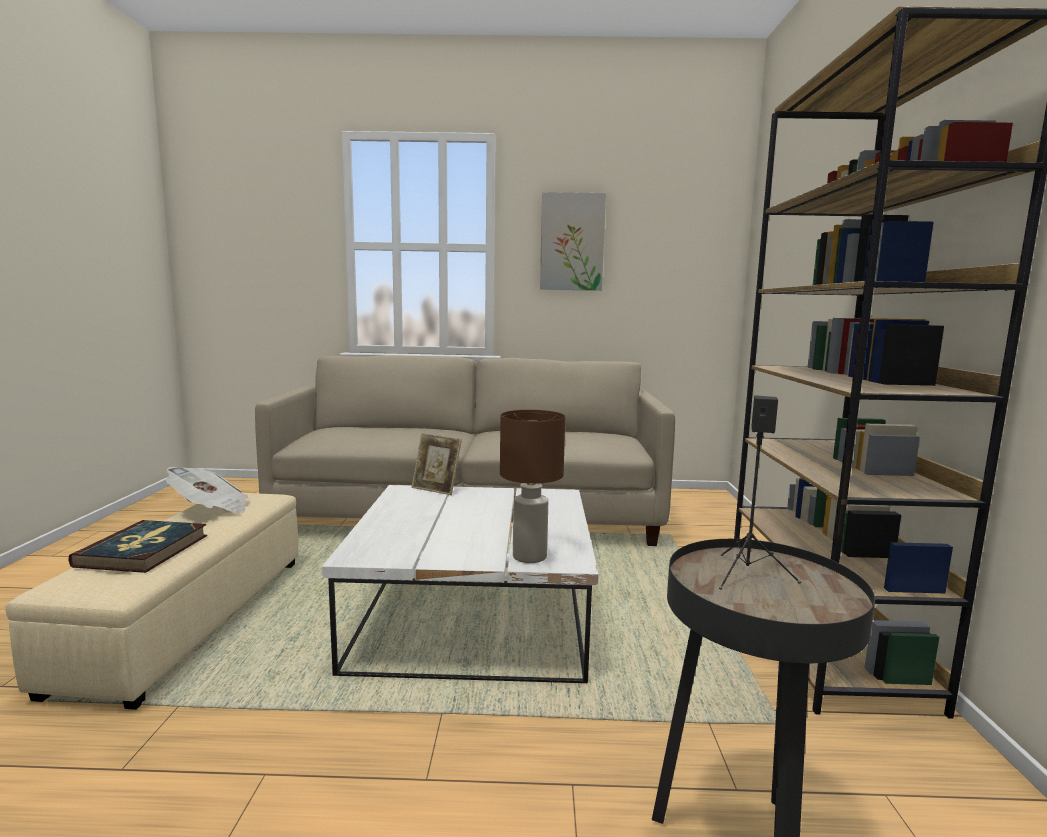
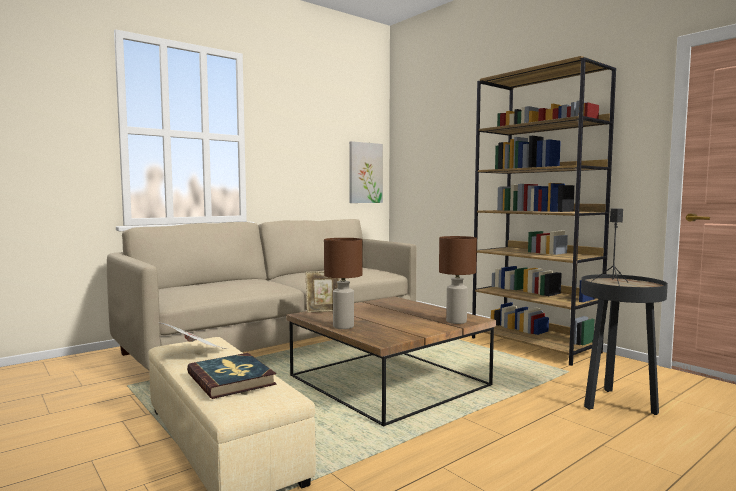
camera: 40 degrees left, 5 degrees down
white coffee table [322,485,599,683] -> brown coffee table [286,296,496,426]
picture [540,192,606,291] -> picture moved to [349,141,383,203]
none -> brown table lamp [324,238,362,329]

